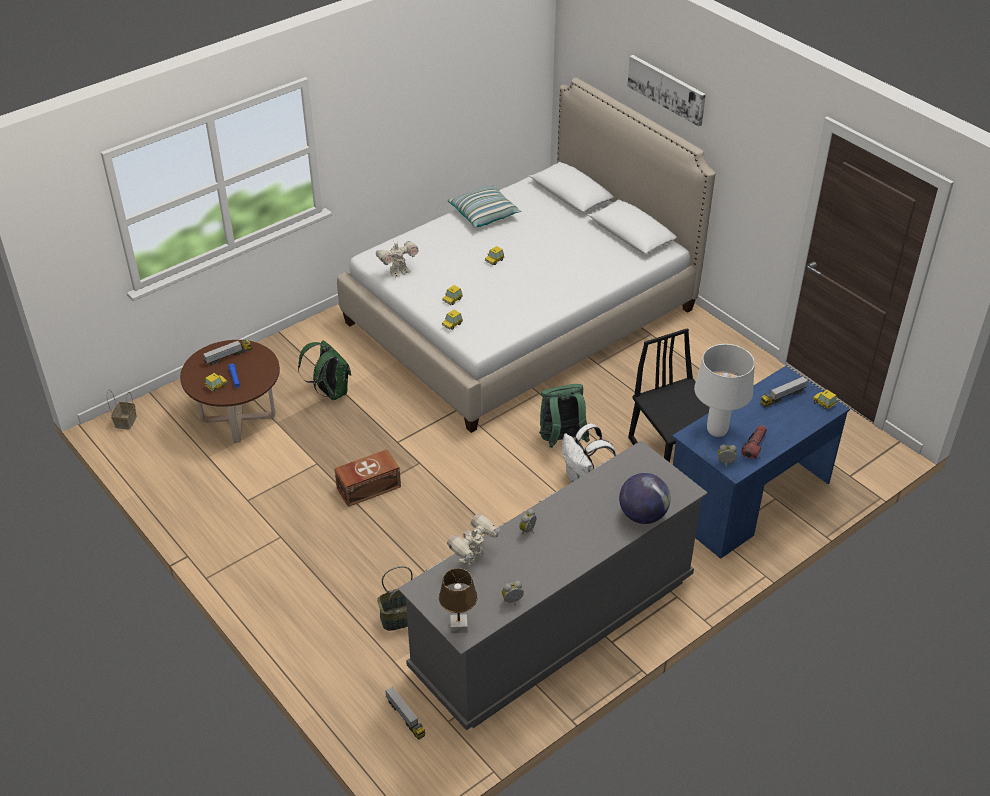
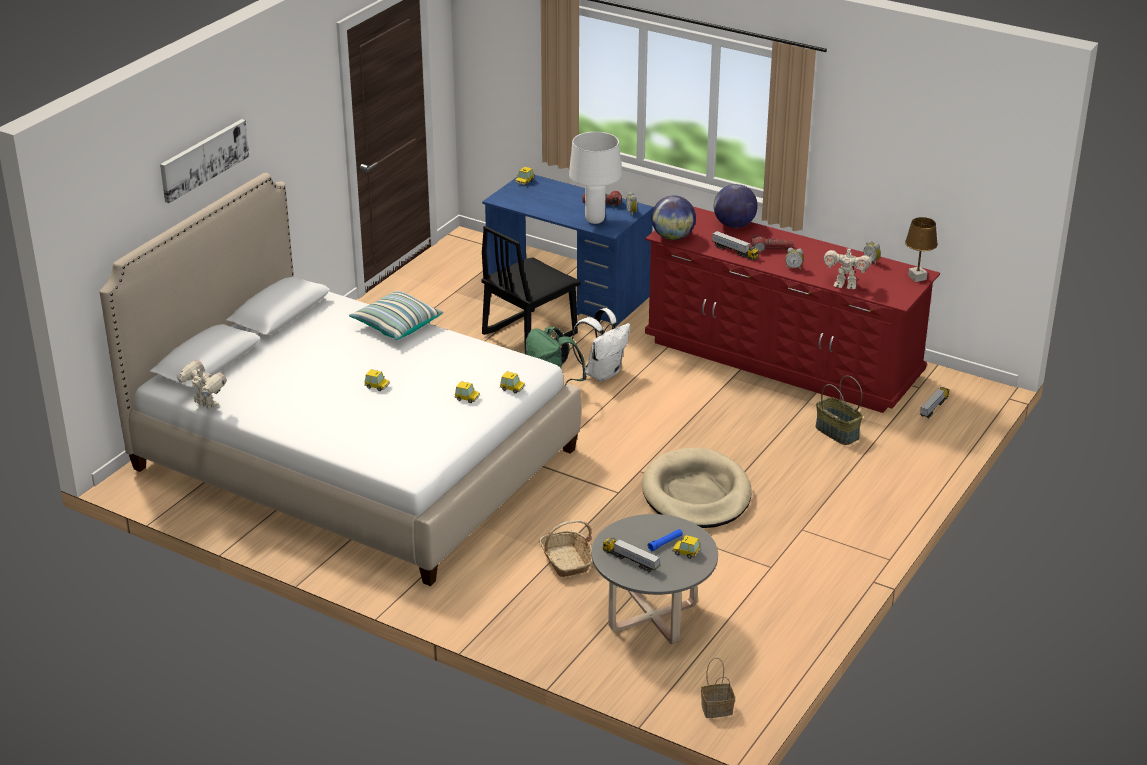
camera: 110 degrees left, 10 degrees down
brown coffee table [180,340,280,443] -> grey coffee table [592,514,718,644]
green backpack [298,340,351,400] -> basket [539,520,593,577]
brown storage box [334,449,401,507] -> beige dog bed [642,447,752,528]
toy robot [376,241,419,278] -> toy robot moved to [176,360,227,409]
grey dresser [398,441,708,731] -> red dresser [645,207,940,413]
pillow [448,185,521,228] -> pillow moved to [349,291,443,340]
toy truck [760,376,808,407] -> toy truck moved to [712,231,759,261]
none -> globe [651,195,696,240]
none -> flashlight [751,235,794,252]

